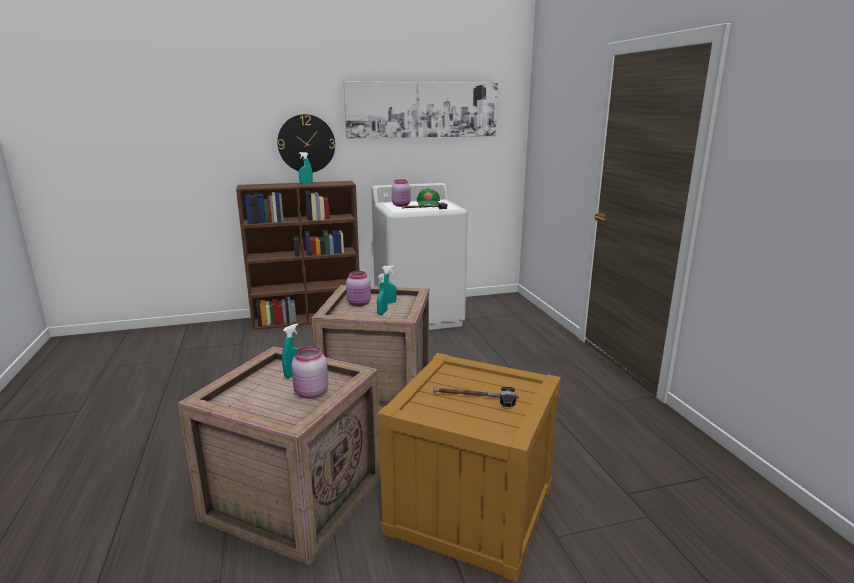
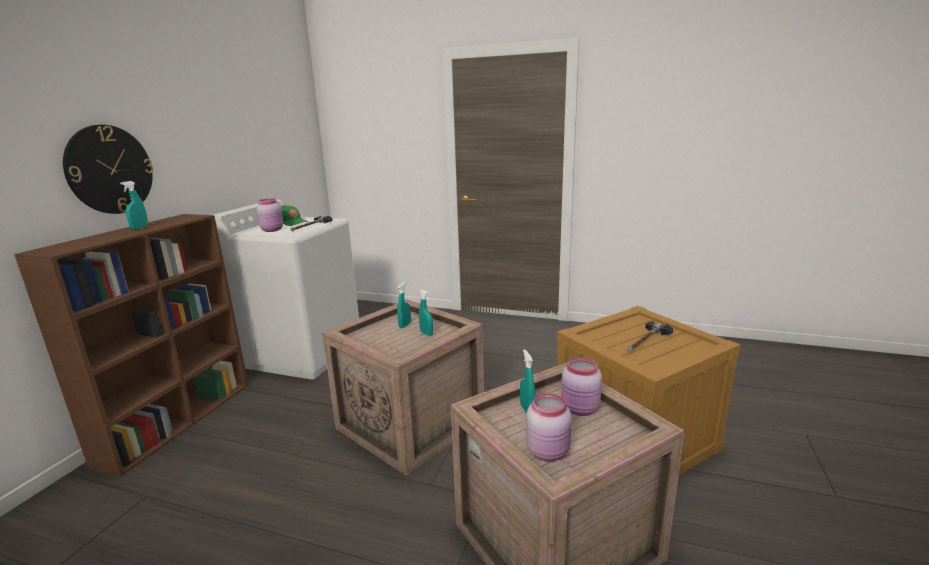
camera: 55 degrees left, 0 degrees up
picture [344,81,498,139] -> none
pink jar [346,271,371,307] -> pink jar moved to [526,393,572,462]

